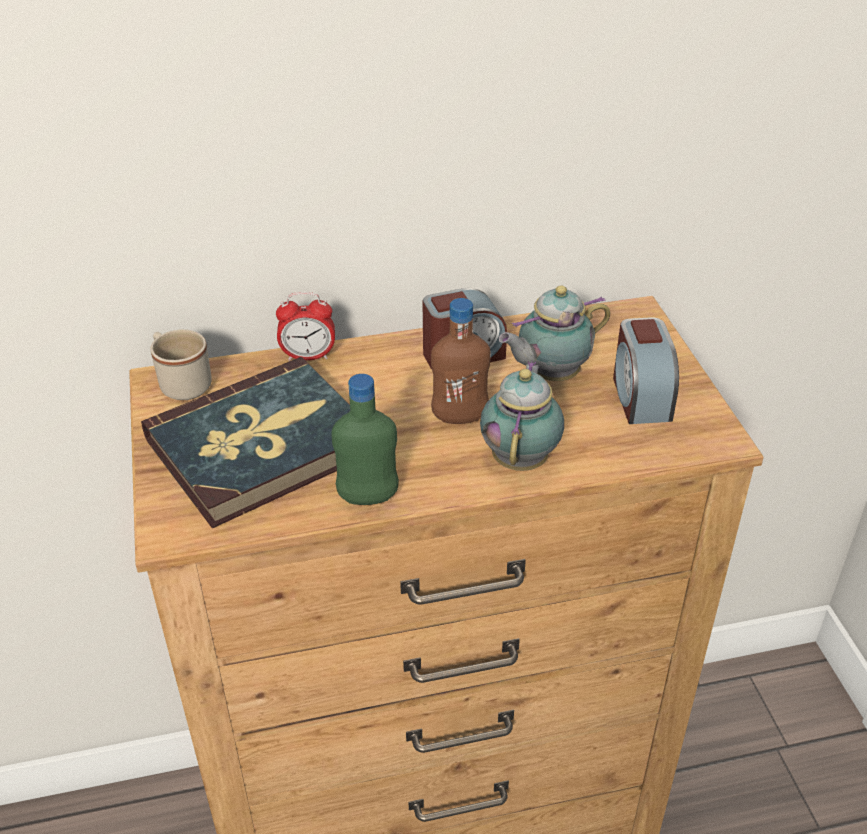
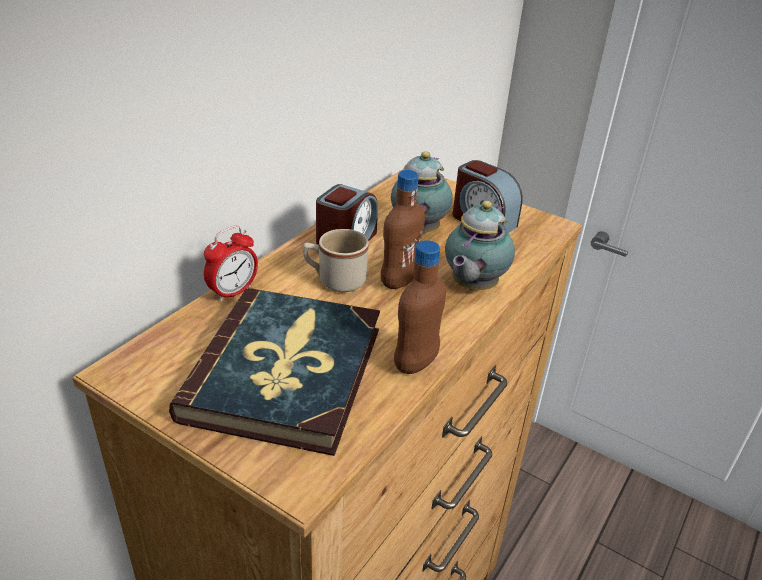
camera: 45 degrees left, 5 degrees down
beige mug [151,329,212,400] -> beige mug moved to [303,229,369,292]
green bottle [331,374,399,505] -> brown bottle [394,240,446,374]
teapot [480,361,564,471] -> teapot turned 120 degrees counterclockwise [445,201,515,290]

